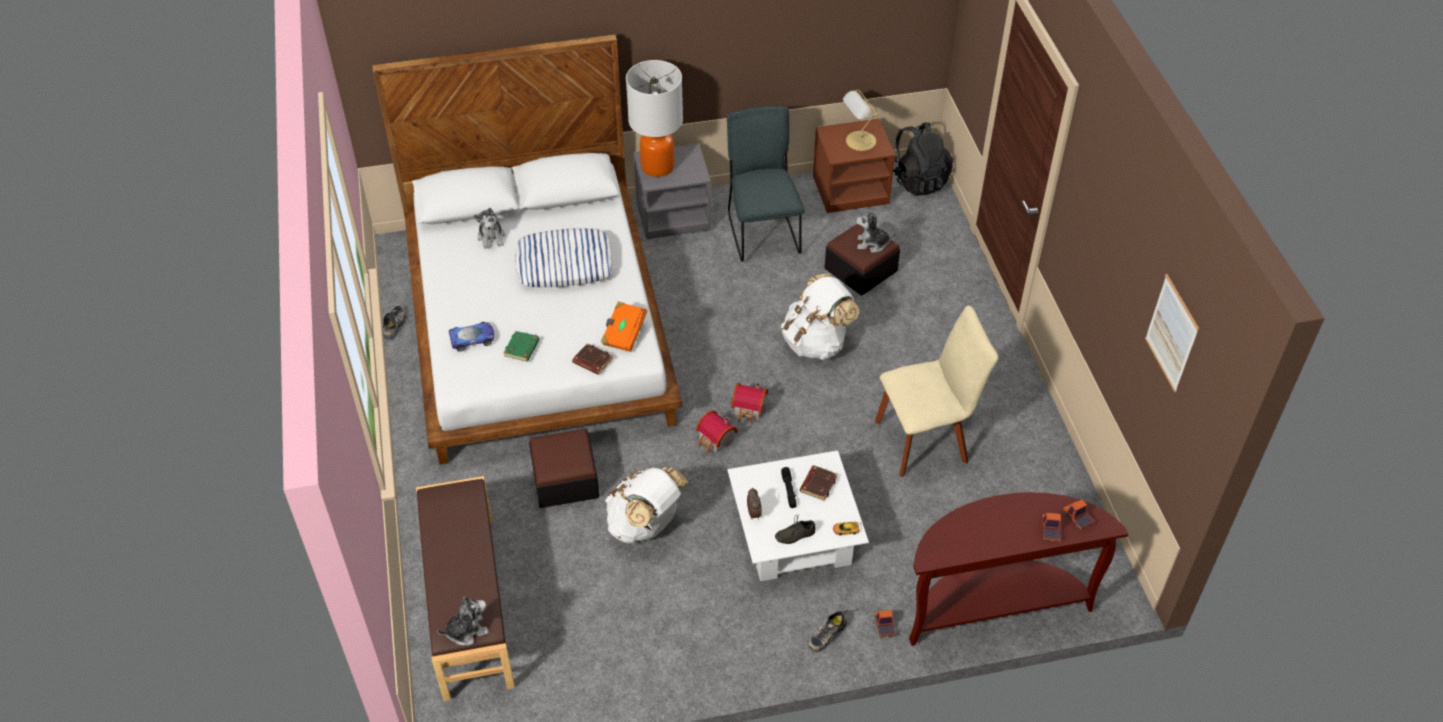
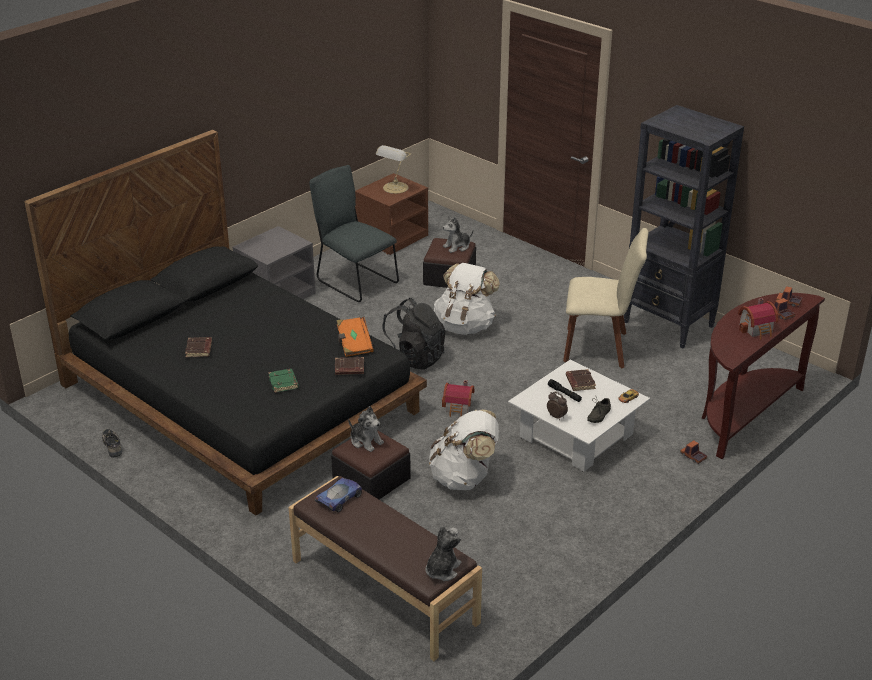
camera: 35 degrees left, 15 degrees down
white bed [372,34,682,465] -> black bed [24,130,427,515]
toy car [449,322,494,352] -> toy car moved to [315,478,362,512]
plush toy [474,208,505,249] -> plush toy moved to [348,406,384,452]
pillow [515,229,613,287] -> none
table lamp [626,60,683,177] -> none
toy house [731,382,768,424] -> toy house moved to [738,298,778,339]
shoe [808,608,847,652] -> none
beige chair [875,305,999,477] -> beige chair turned 60 degrees clockwise [563,228,648,368]
black backpack [893,122,953,196] -> black backpack moved to [382,298,445,370]
picture [1145,274,1199,393] -> none
none -> brown book [185,337,212,357]
none -> black bookcase [624,105,744,349]

